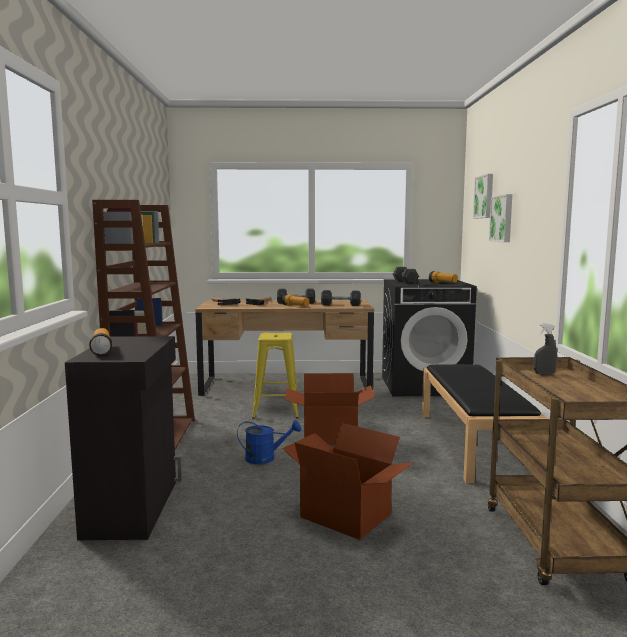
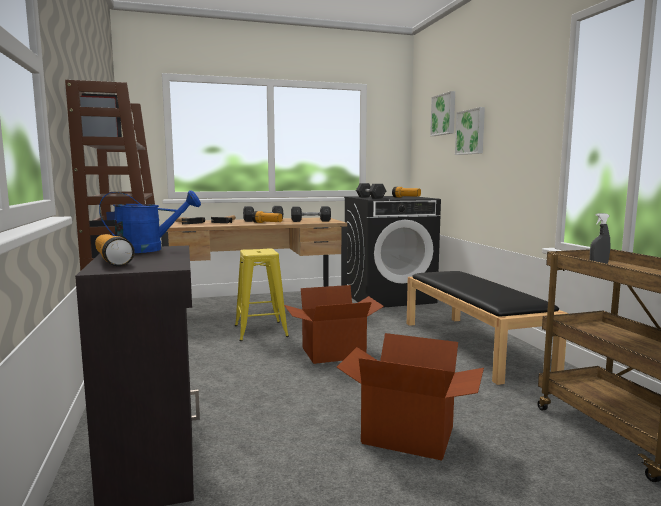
camera: 15 degrees left, 0 degrees up
blue watering can [237,420,301,464] -> blue watering can moved to [99,190,201,253]

